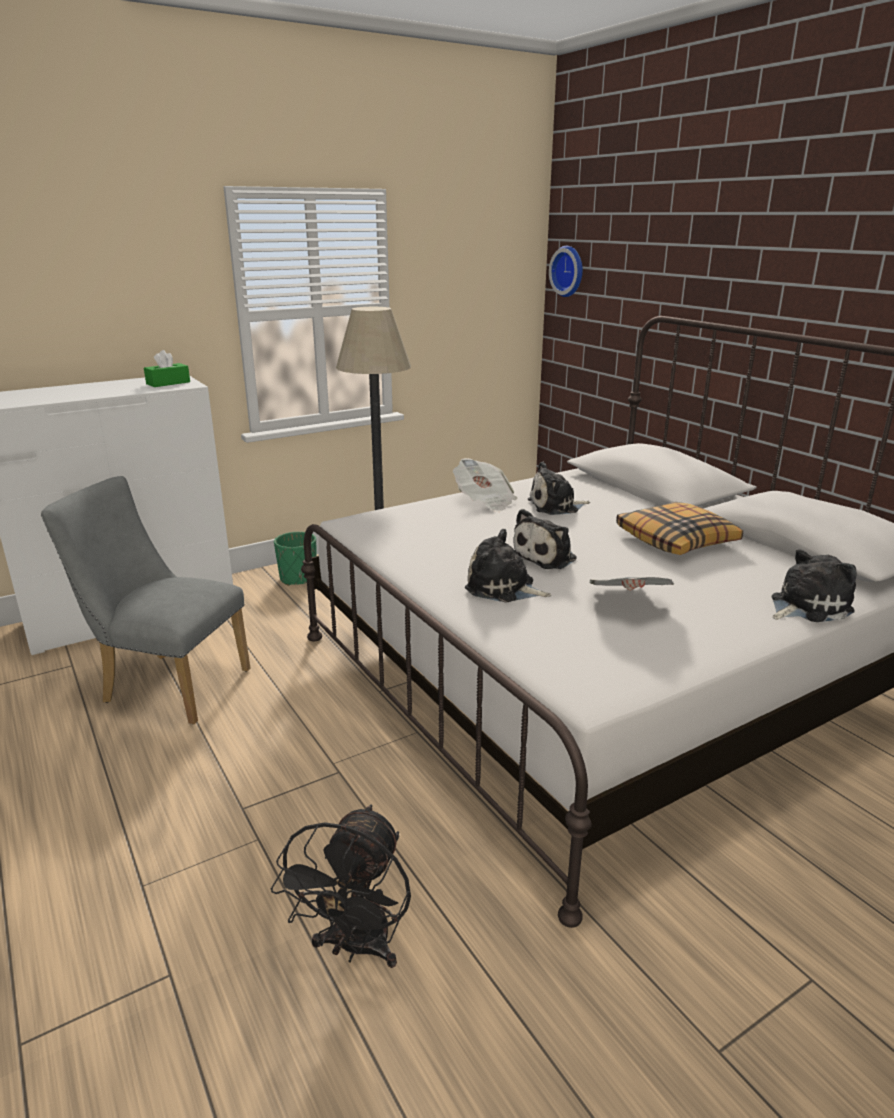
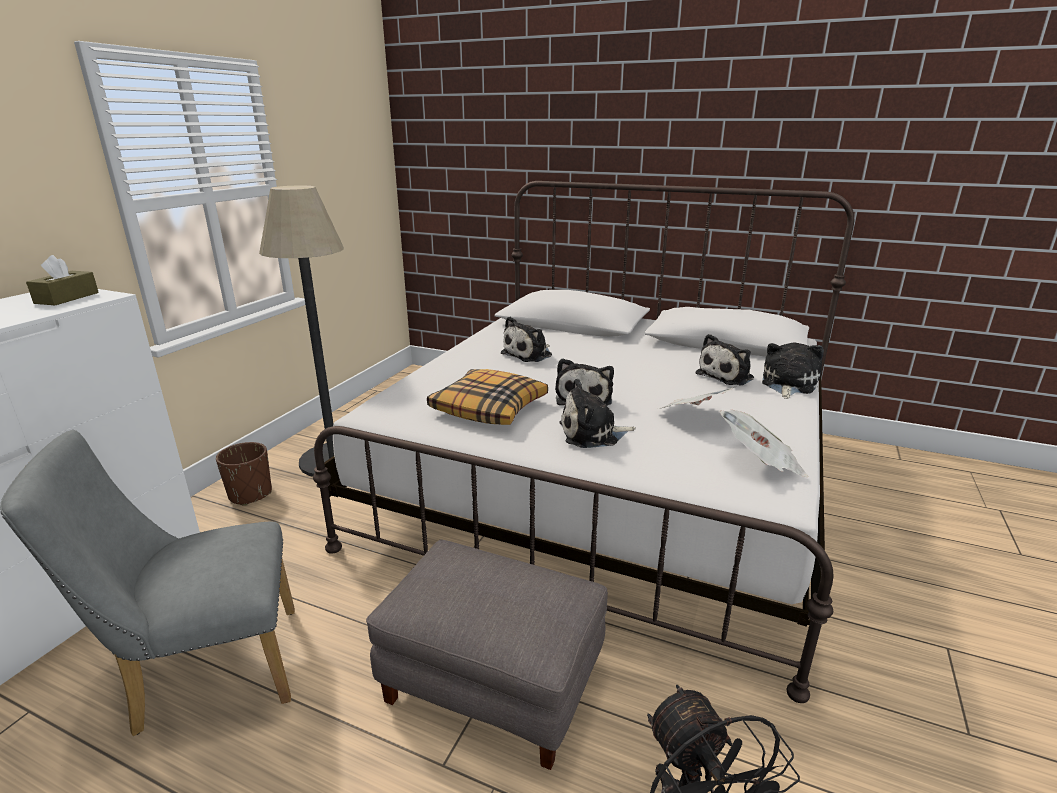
camera: 35 degrees left, 0 degrees up
green tissue box [144,350,190,387] -> brown tissue box [26,255,99,305]
green planter [274,532,316,586] -> brown planter [216,442,272,506]
newspaper [453,458,517,512] -> newspaper moved to [720,410,809,477]
wall clock [549,246,583,297] -> none
pillow [616,502,743,555] -> pillow moved to [427,369,548,425]
none -> grey ottoman [366,539,608,770]
none -> plush toy [696,334,754,386]

